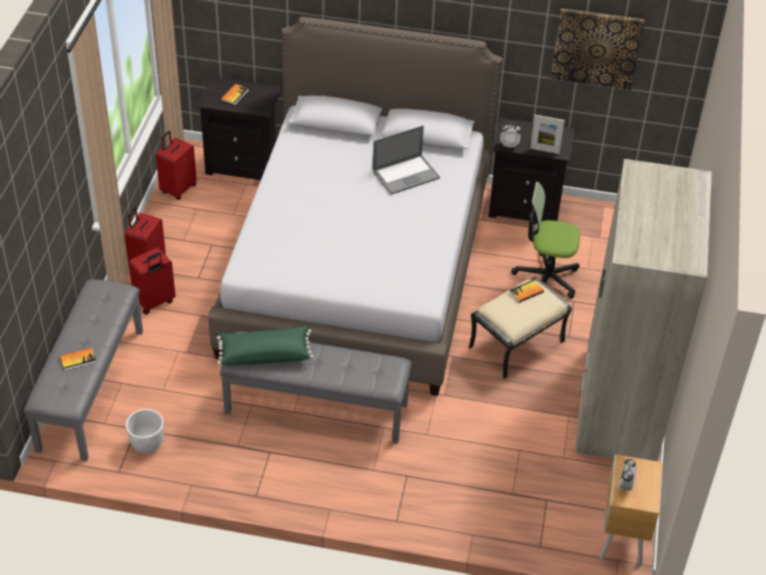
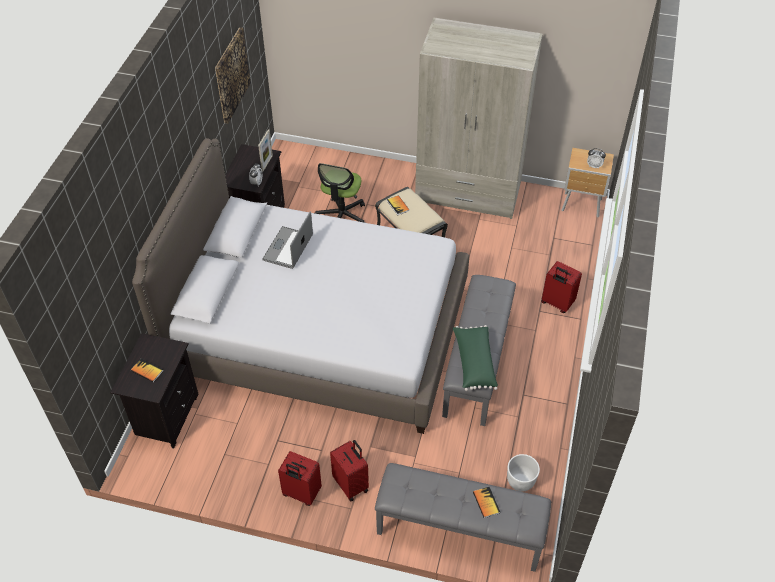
camera: 85 degrees left, 5 degrees up
red suitcase [156,131,197,200] -> red suitcase moved to [541,261,582,313]
laptop [373,125,440,195] -> laptop turned 135 degrees counterclockwise [262,212,313,269]

